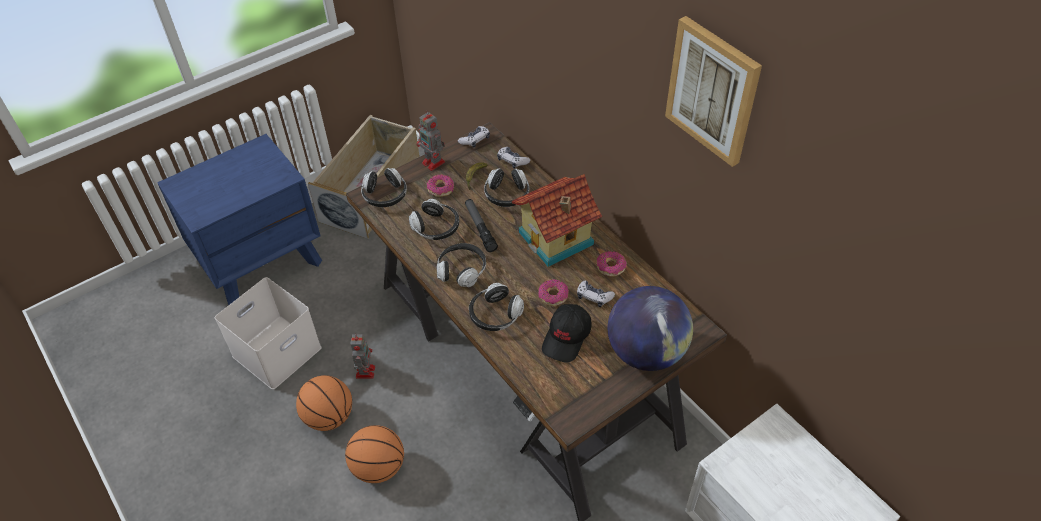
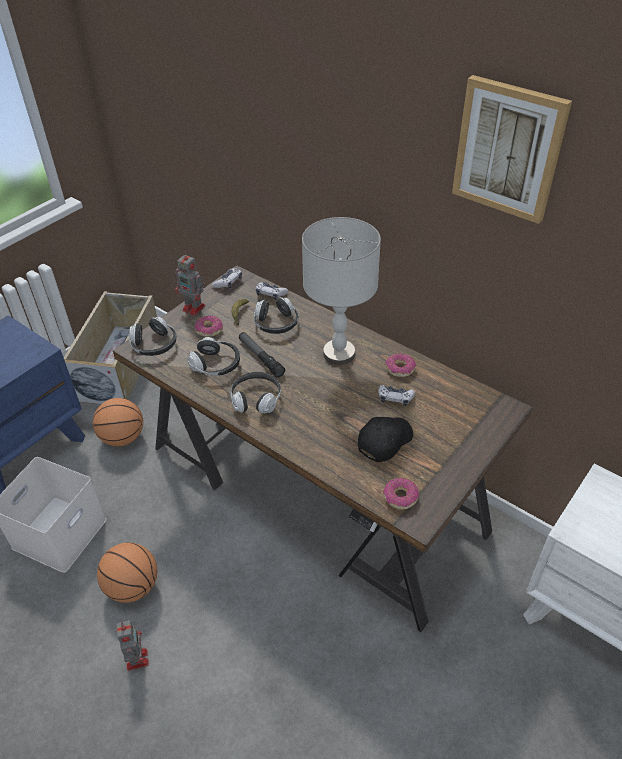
camera: 15 degrees left, 5 degrees down
basketball [345,425,404,483] -> basketball moved to [93,398,143,447]
toy robot [350,334,375,379] -> toy robot moved to [116,620,149,671]
headphones [469,283,524,331] -> none
toy house [512,174,602,267] -> grey table lamp [302,217,381,365]
donut [539,279,569,306] -> donut moved to [383,478,419,510]
black cap [542,304,591,363] -> black cap turned 150 degrees counterclockwise [358,417,413,462]
globe [608,286,693,371] -> none

